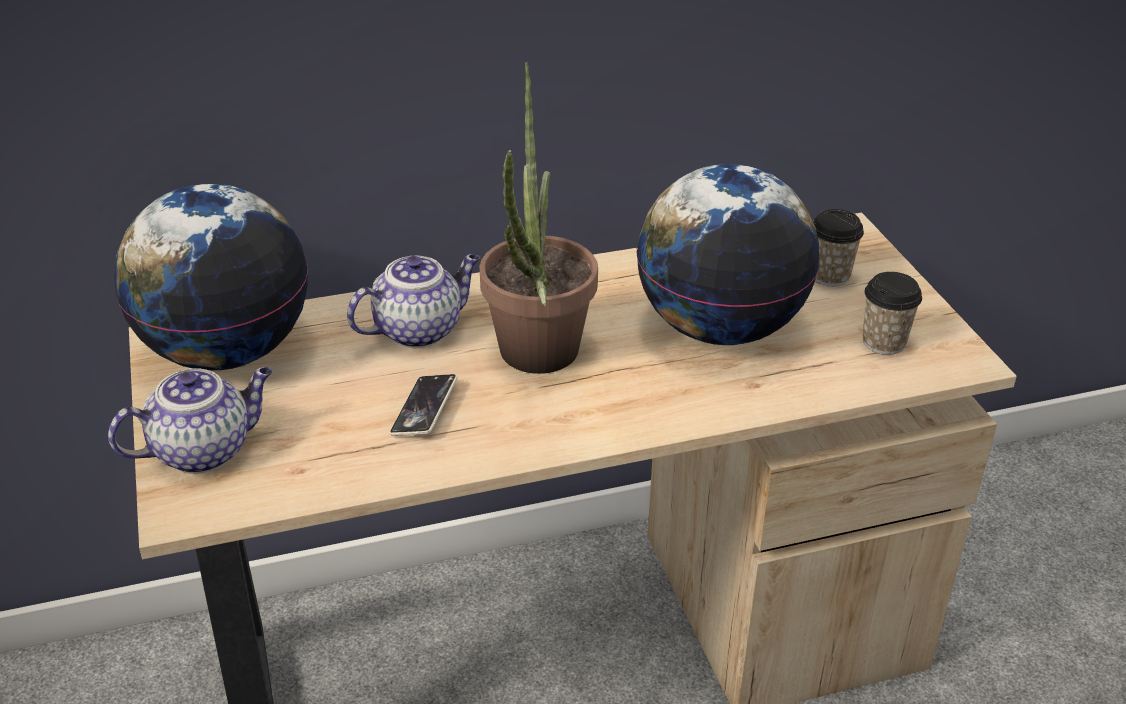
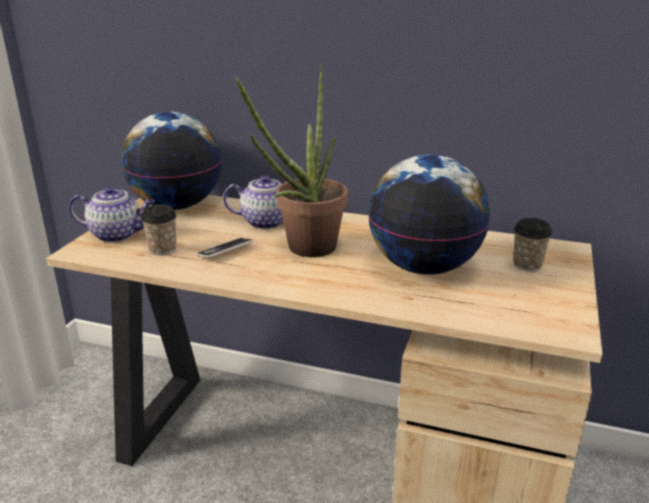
camera: 35 degrees right, 10 degrees down
cup [863,272,922,355] -> cup moved to [141,204,177,256]

